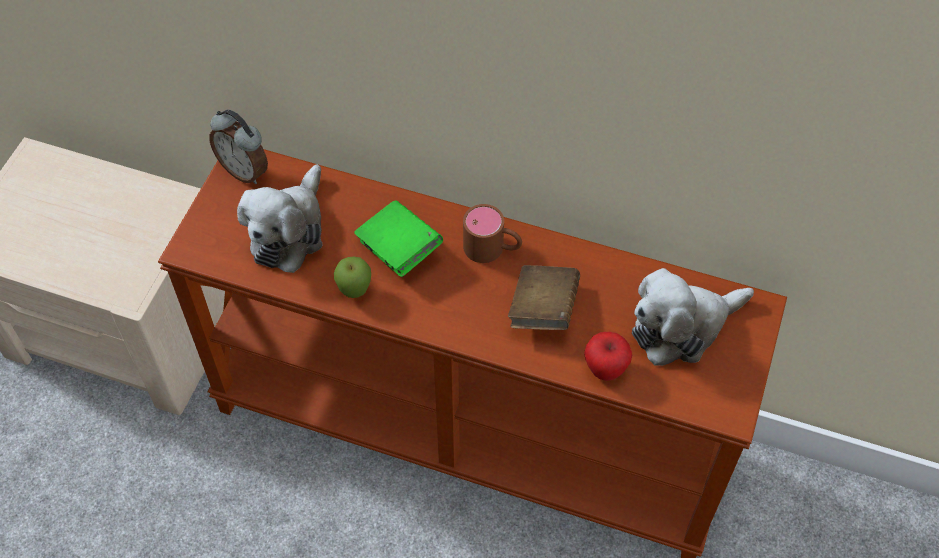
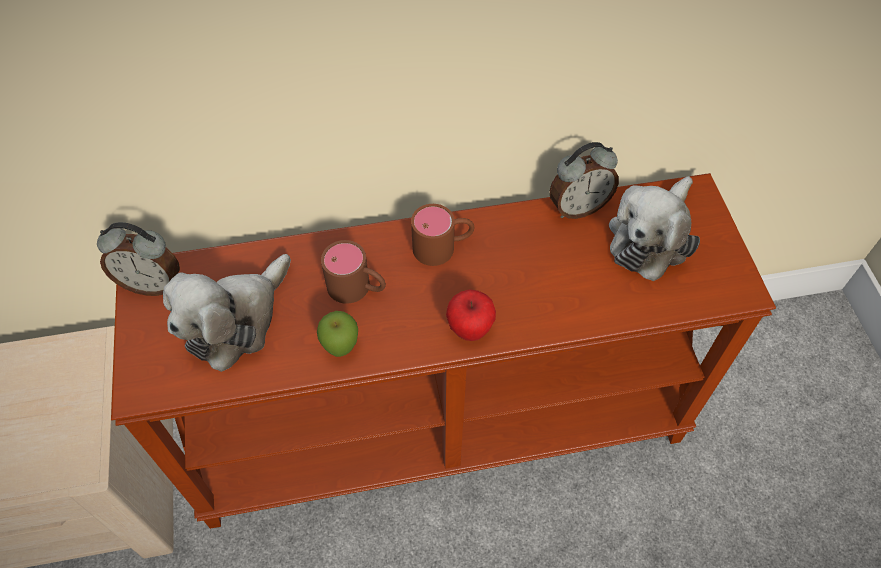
camera: 30 degrees left, 0 degrees up
plush toy [237,164,322,273] -> plush toy turned 45 degrees clockwise [163,254,291,372]
green book [354,200,443,277] -> brown mug [321,240,386,304]
brown book [508,265,580,330] -> none
apple [584,332,632,381] -> apple moved to [446,289,496,341]
none -> alarm clock [549,142,619,219]

